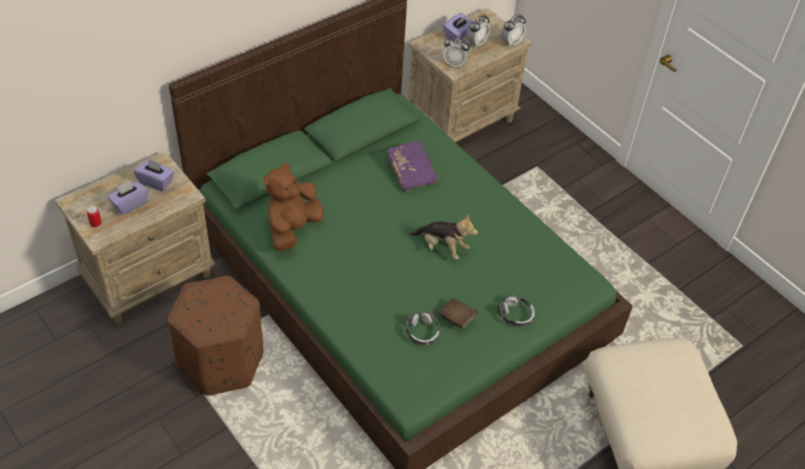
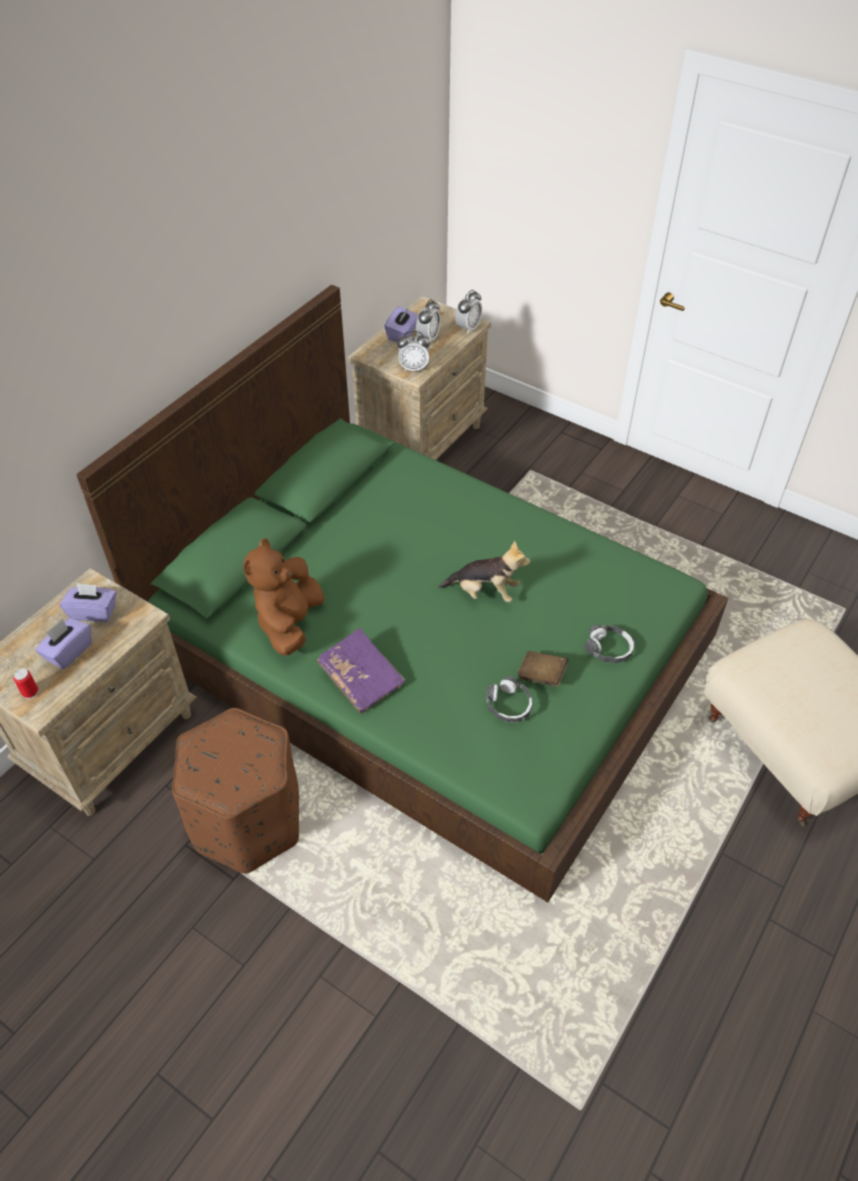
camera: 15 degrees left, 0 degrees up
purple book [386,140,439,192] -> purple book moved to [317,628,405,713]

